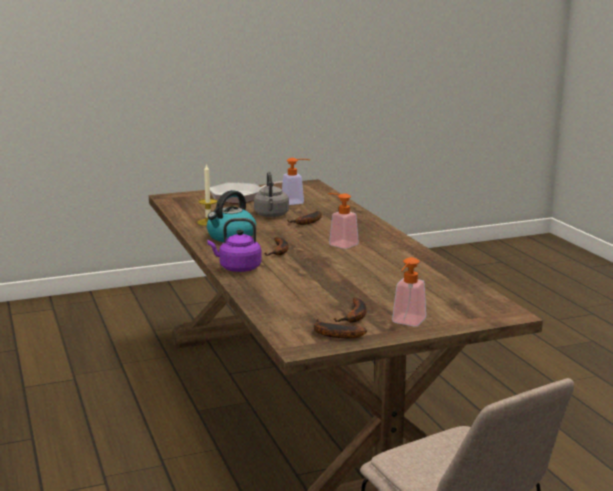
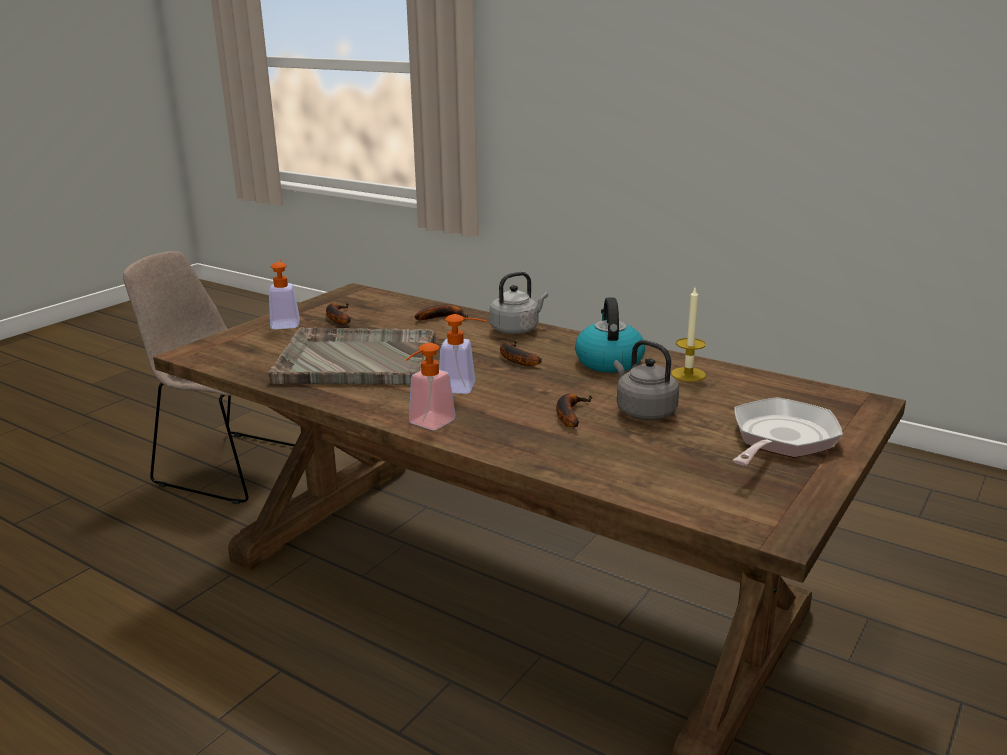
camera: 145 degrees right, 5 degrees up
purple kettle [208,218,262,272] -> grey kettle [490,272,548,334]
soap dispenser [282,158,310,205] -> soap dispenser moved to [405,343,456,430]
banana [314,319,367,339] -> banana moved to [415,304,468,320]
none -> grey tray [267,327,436,385]

